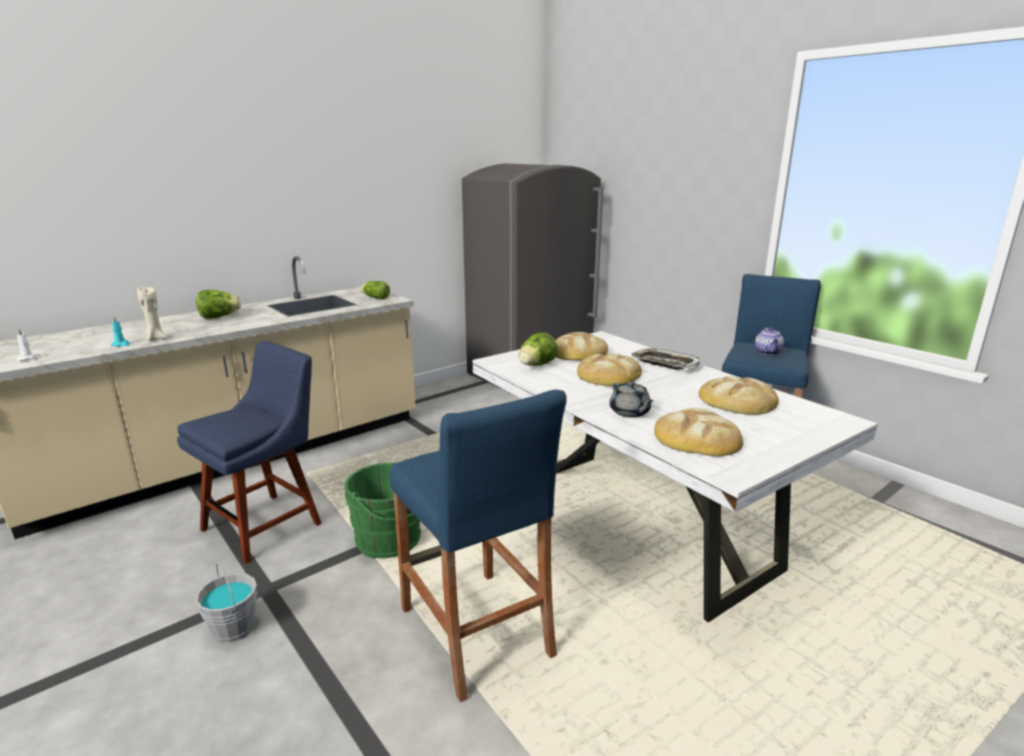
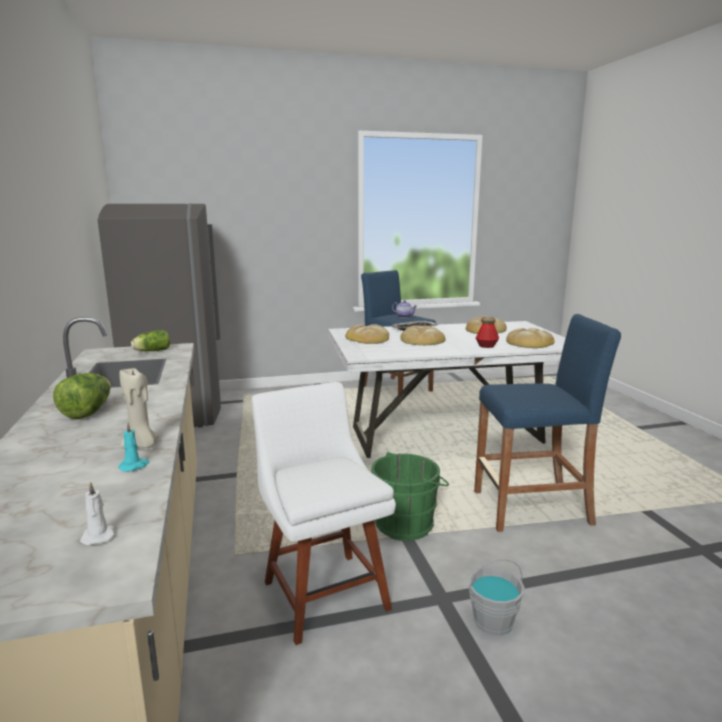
camera: 65 degrees left, 5 degrees down
blue chair [177,341,322,564] -> white chair [252,382,396,645]
lettuce [519,332,558,366] -> none
grey teapot [609,381,653,418] -> bottle [476,316,499,348]

